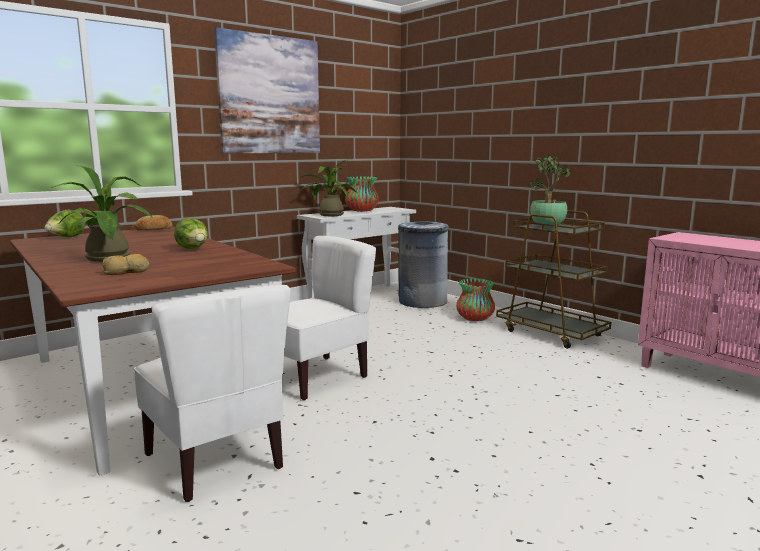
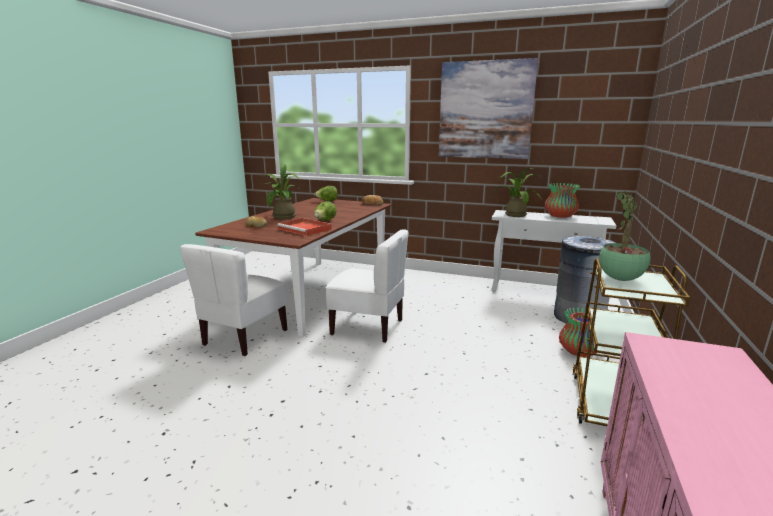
camera: 60 degrees right, 5 degrees up
none -> red tray [277,218,332,236]

